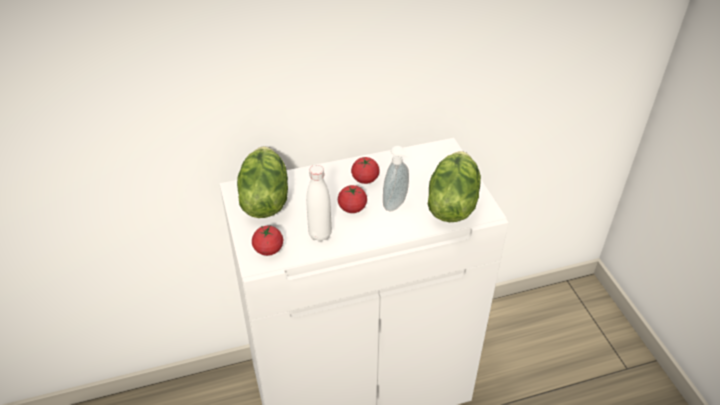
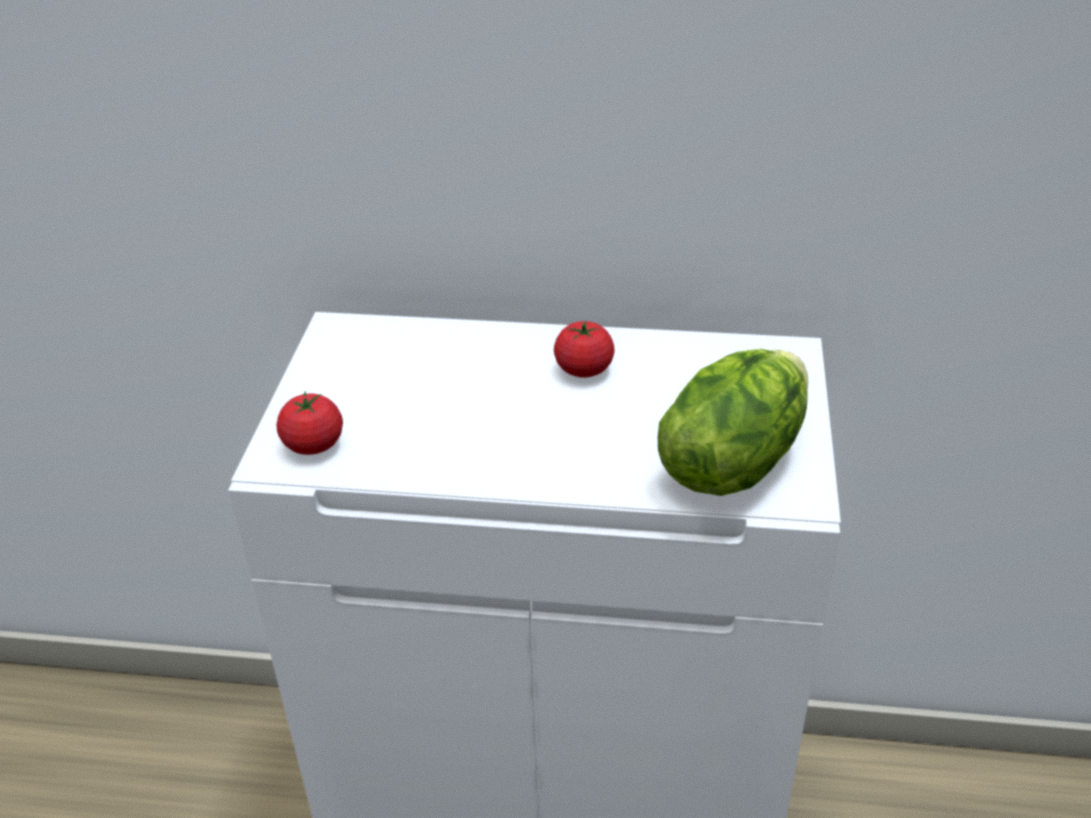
camera: 25 degrees right, 5 degrees down
lettuce [237,146,288,218] -> none
white bottle [306,165,332,242] -> none
tomato [338,185,367,213] -> none
soap dispenser [383,146,410,211] -> none

